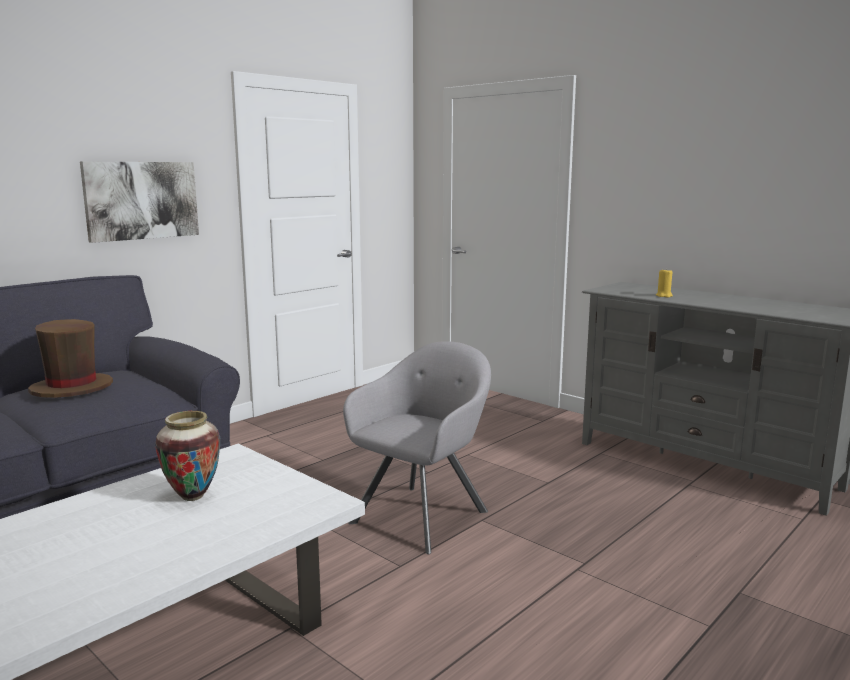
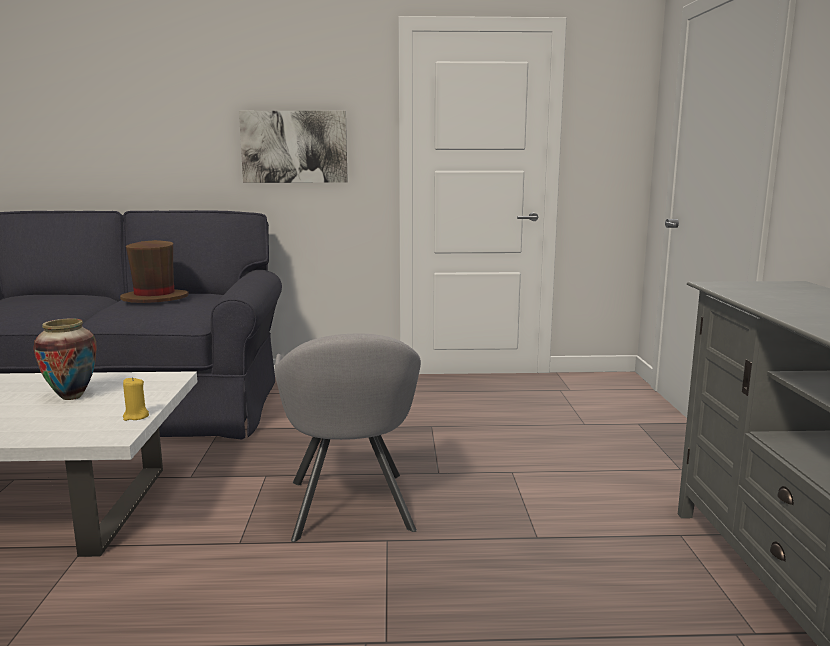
camera: 45 degrees right, 0 degrees up
grey armchair [343,341,491,554] -> grey armchair turned 90 degrees clockwise [275,334,421,542]
yellow candle [656,268,673,298] -> yellow candle moved to [123,377,149,421]

